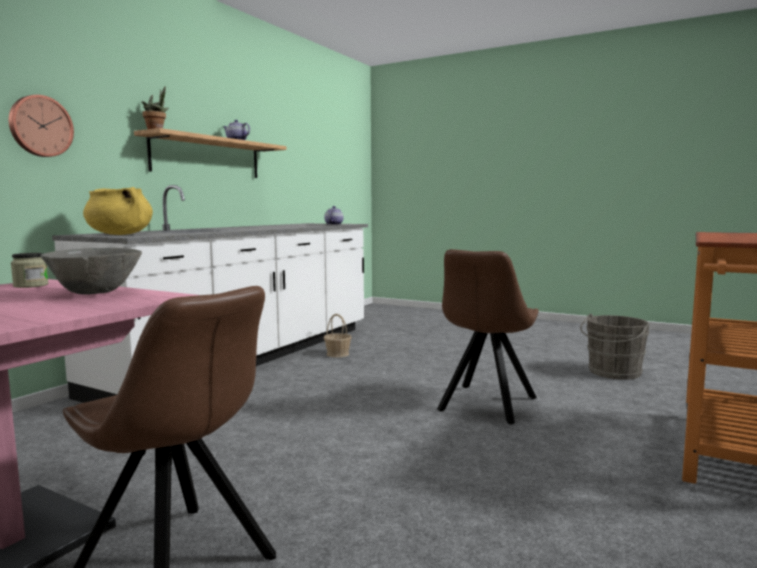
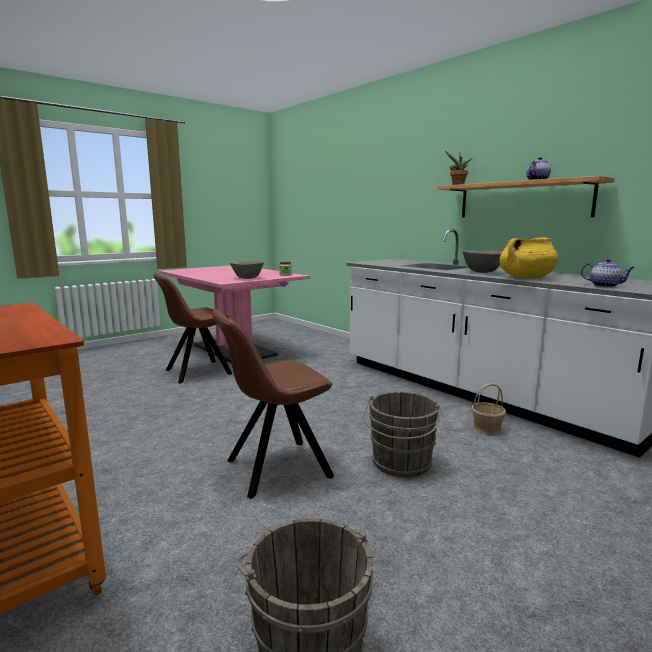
camera: 110 degrees right, 5 degrees up
wall clock [9,95,74,157] -> none
yellow cooking pot [83,187,153,235] -> yellow cooking pot moved to [499,237,558,279]
brown chair [437,249,539,424] -> brown chair turned 75 degrees counterclockwise [212,310,334,499]
none -> grey bucket [363,392,441,478]
none -> grey bowl [462,250,502,273]

